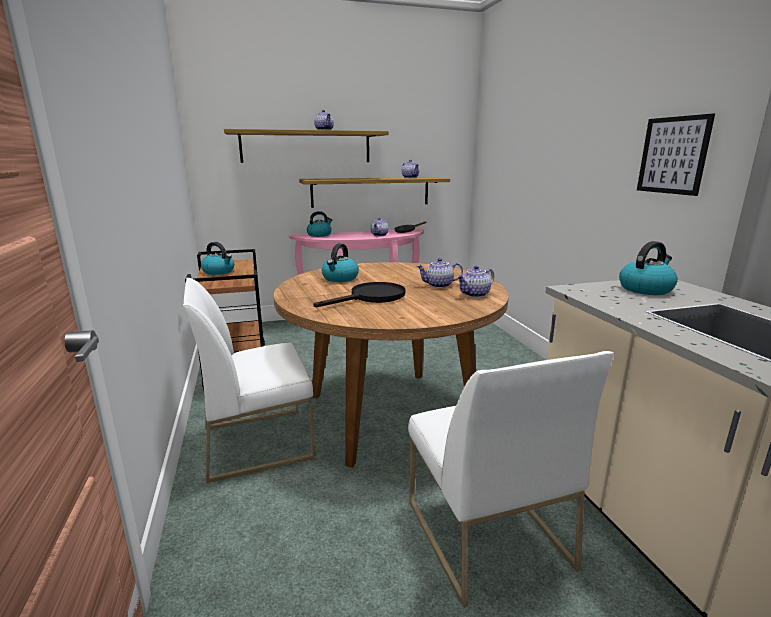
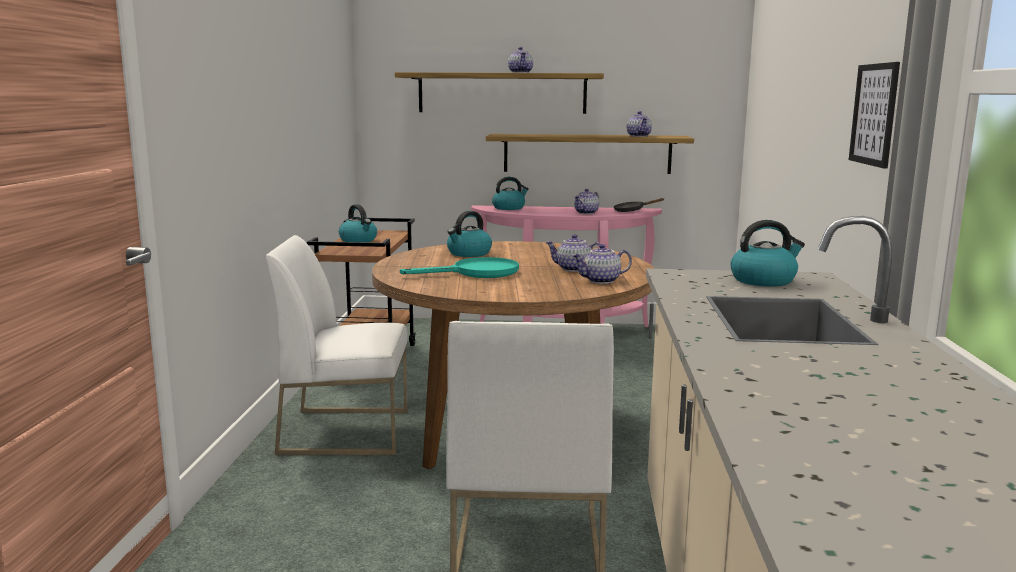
camera: 20 degrees right, 5 degrees down
black frying pan [313,282,406,307] -> turquoise frying pan [400,257,519,278]

